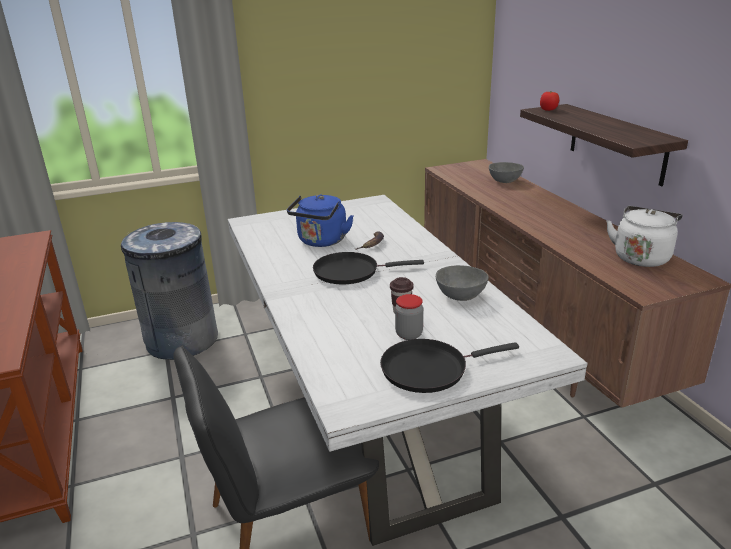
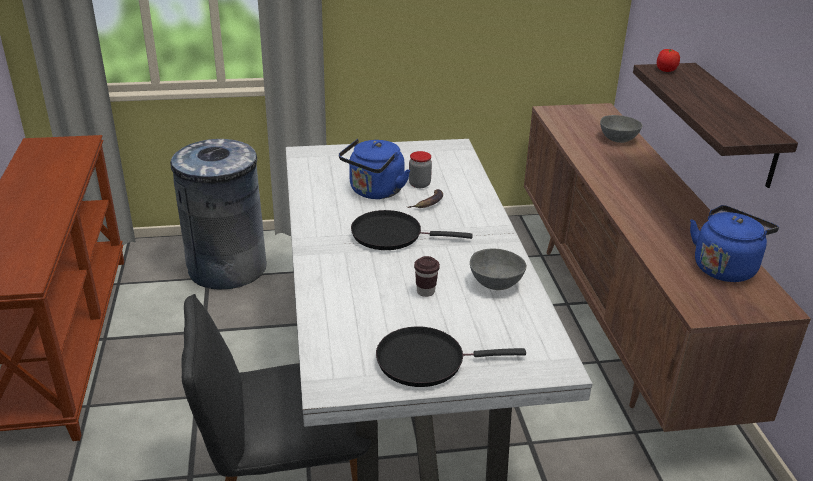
camera: 10 degrees right, 5 degrees up
jar [395,294,423,340] -> jar moved to [409,151,432,188]
white kettle [606,206,682,267] -> blue kettle [690,205,779,282]

